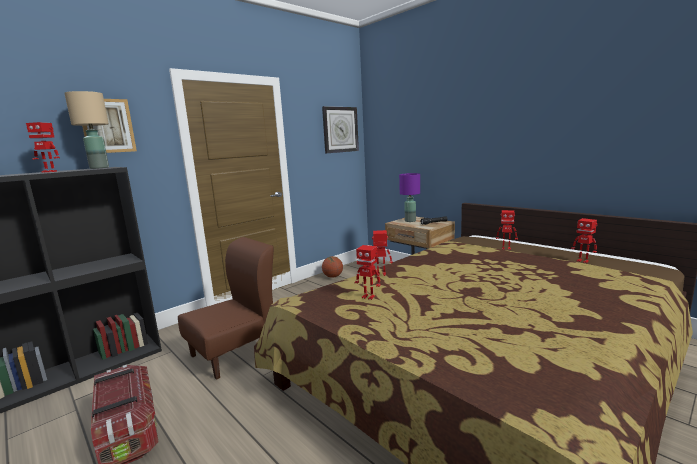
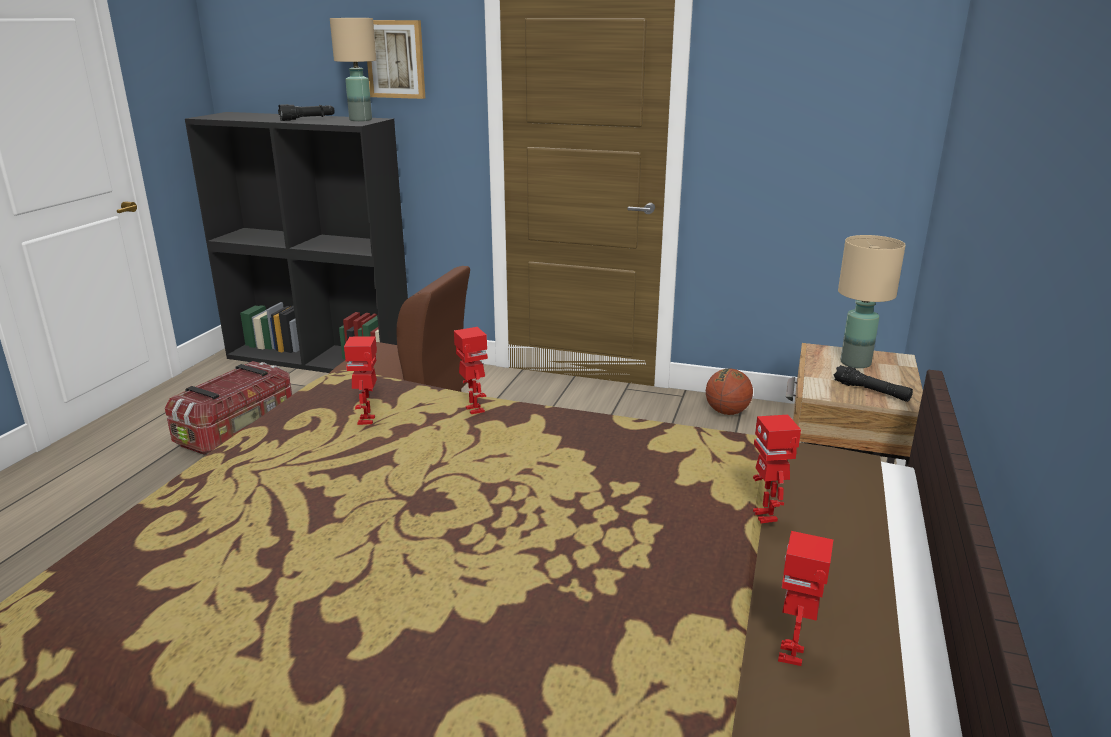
camera: 60 degrees right, 10 degrees up
toy robot [26,122,60,173] -> black flashlight [278,104,335,121]
wall clock [322,106,359,153] -> none
purple table lamp [399,173,420,222] -> beige table lamp [838,235,906,368]

